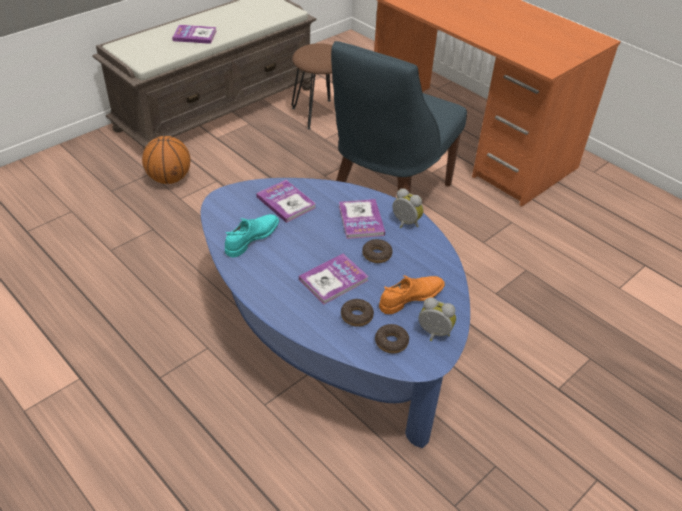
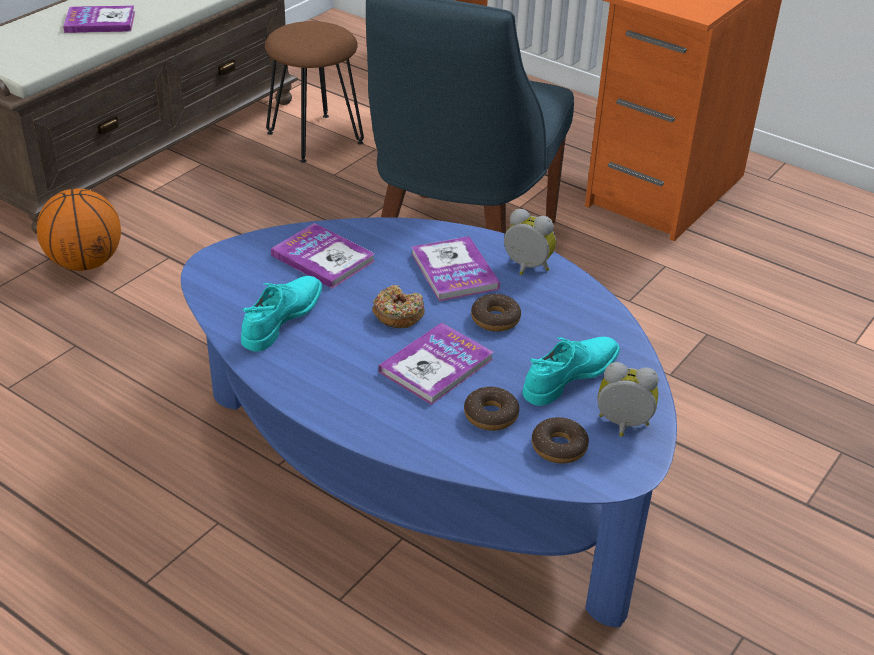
camera: 10 degrees left, 5 degrees down
orange shoe [379,275,445,314] -> turquoise shoe [522,337,620,406]
none -> donut [372,285,425,328]

